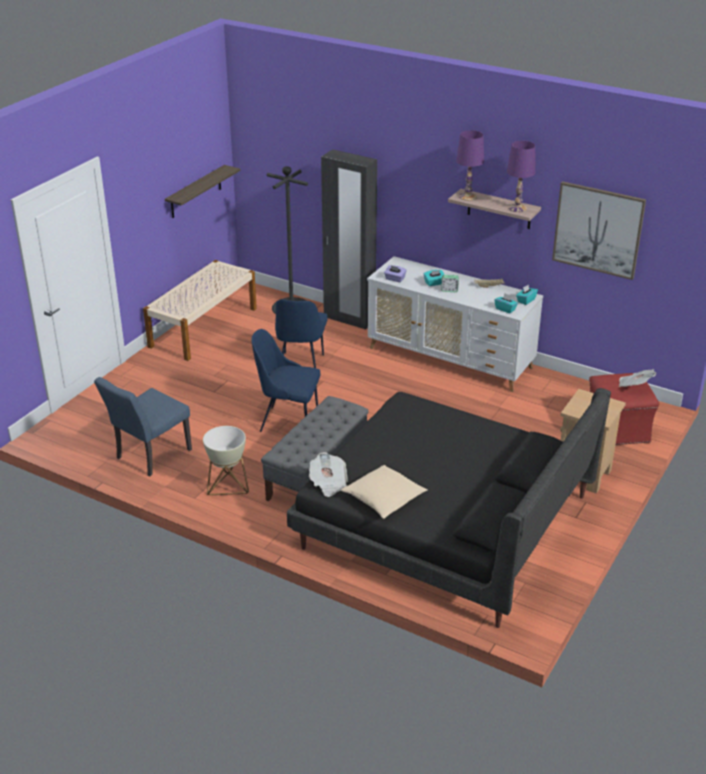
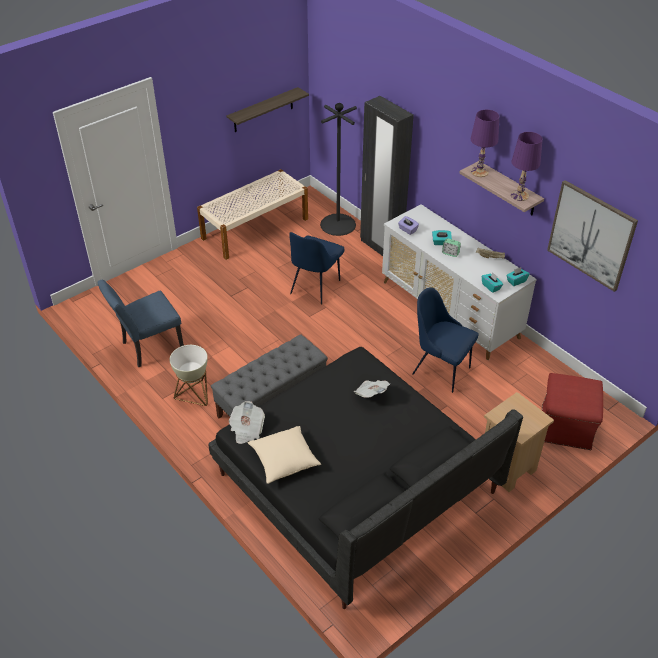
camera: 20 degrees right, 10 degrees up
blue chair [251,329,320,432] -> blue chair moved to [412,287,479,393]
newspaper [619,369,656,387] -> newspaper moved to [354,380,390,397]

